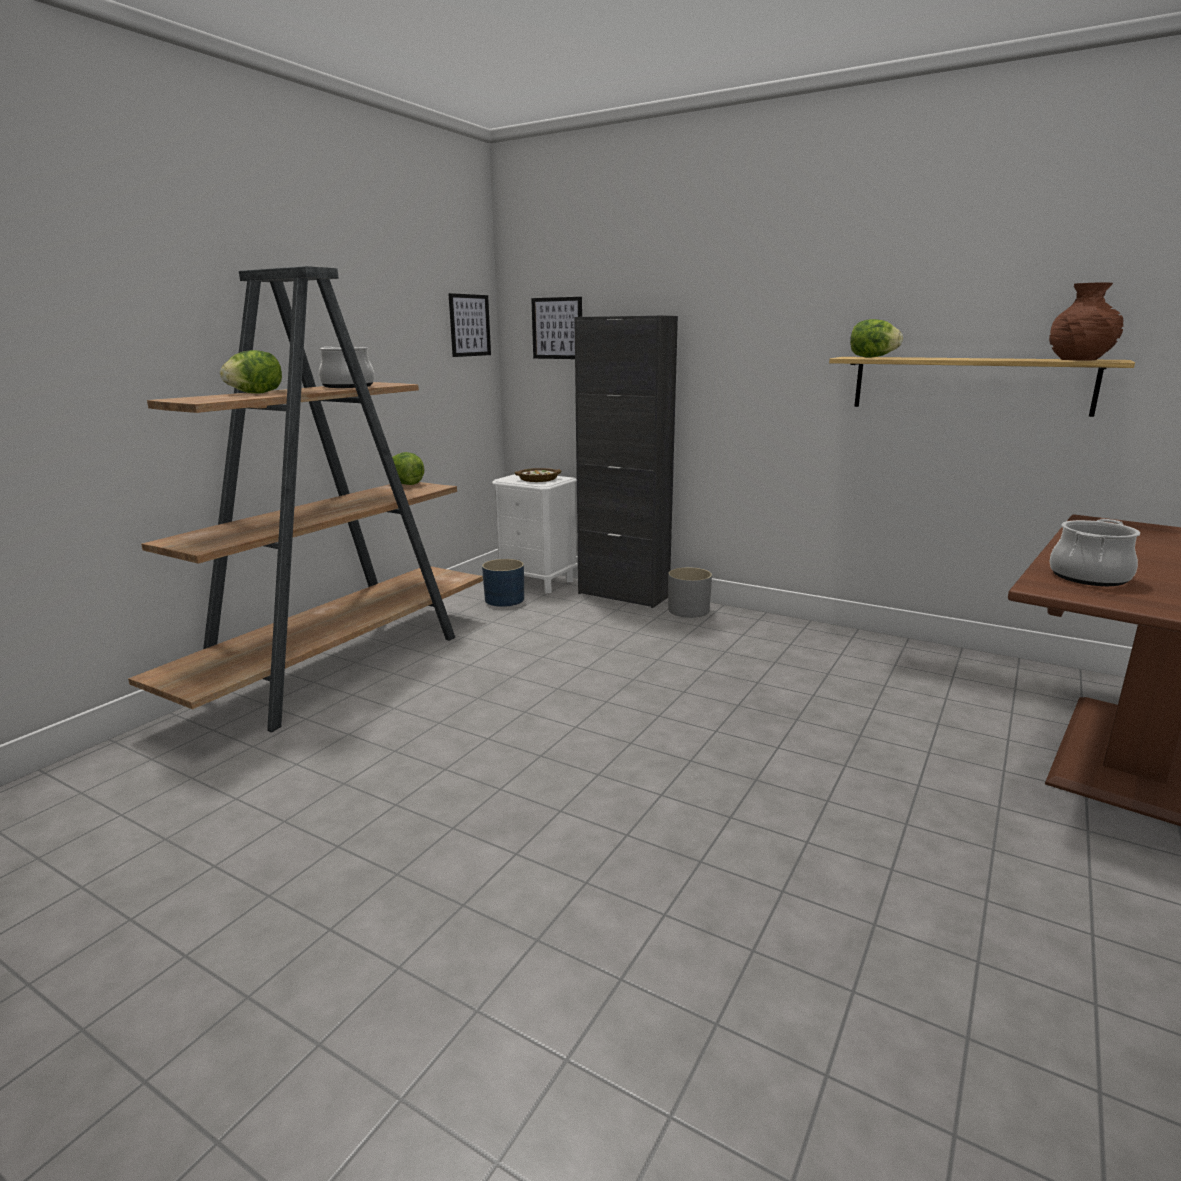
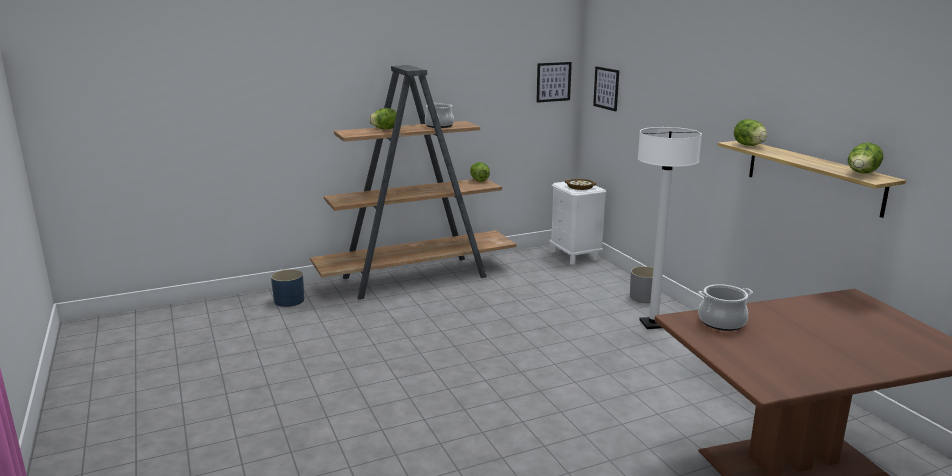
camera: 35 degrees right, 0 degrees up
blue planter [482,559,524,607] -> blue planter moved to [271,269,304,307]
black cabinet [574,315,678,608] -> none
brown vase [1049,283,1123,360] -> lettuce [848,142,883,174]
none -> white floor lamp [637,127,702,329]

